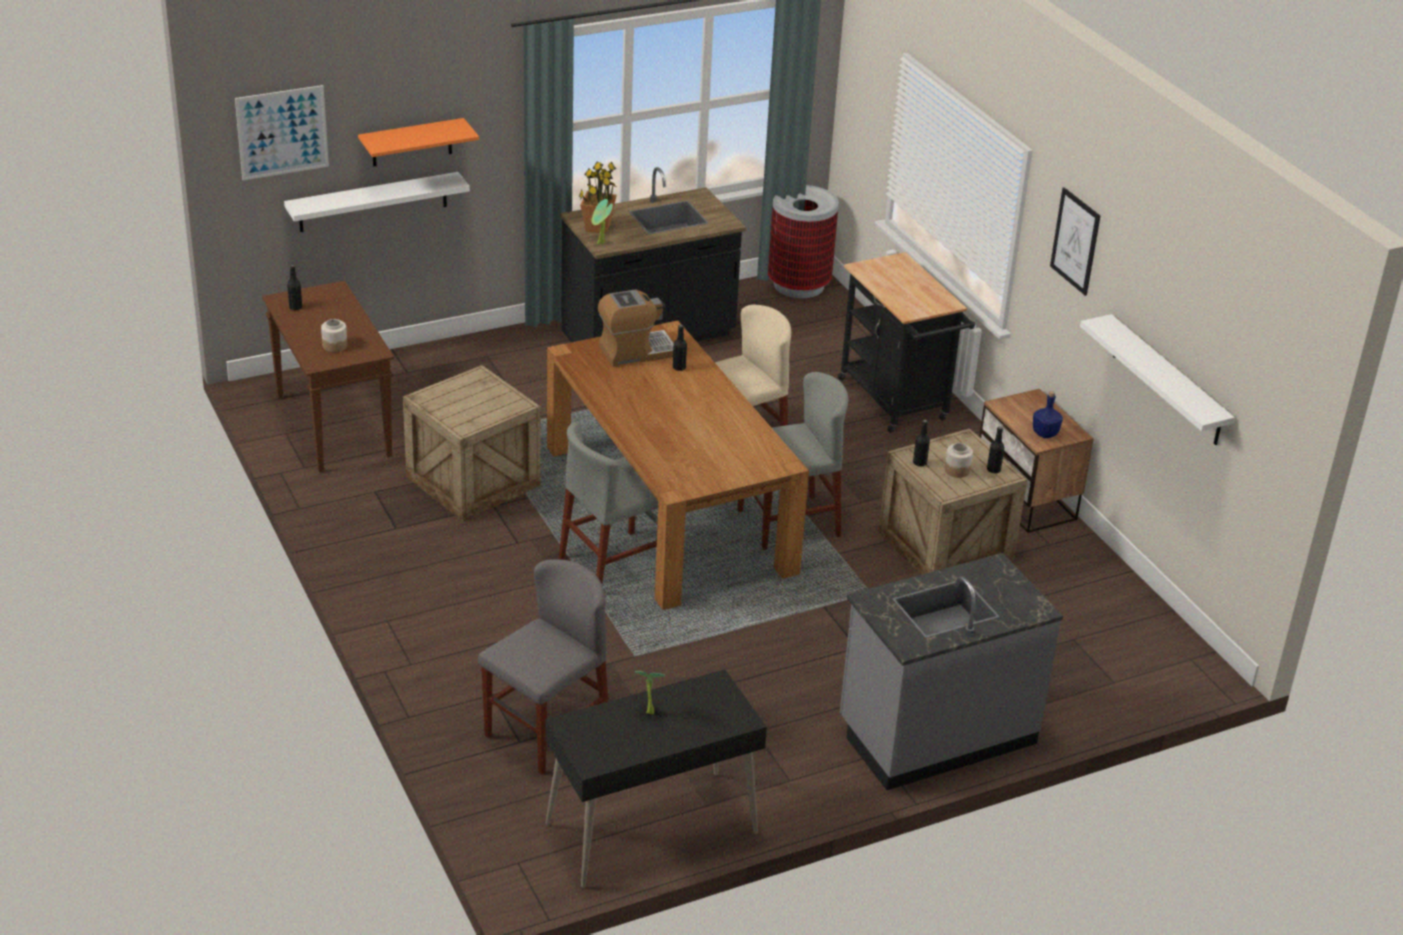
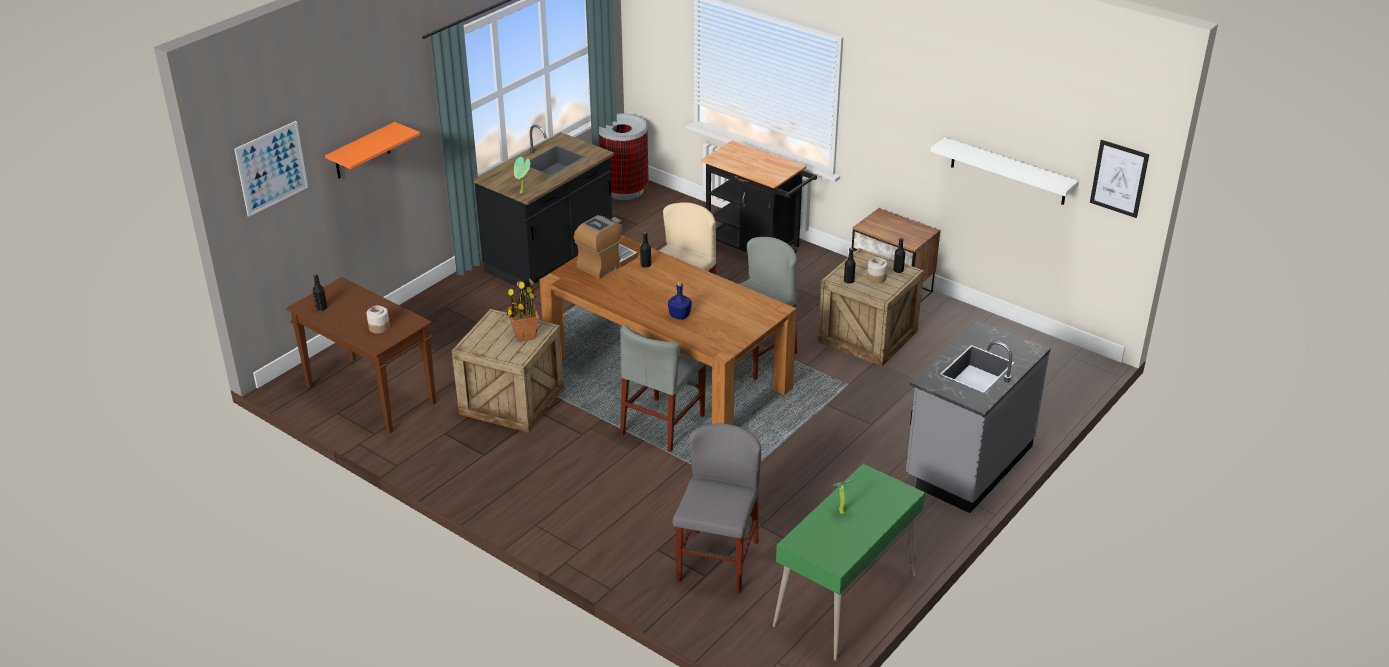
camera: 25 degrees left, 0 degrees up
white shelf [284,172,470,232] -> none
black desk [545,669,767,888] -> green desk [773,464,925,661]
potted plant [579,162,618,234] -> potted plant moved to [506,278,539,342]
blue bottle [1033,391,1063,438] -> blue bottle moved to [668,281,692,320]
picture [1050,187,1100,296] -> picture moved to [1090,140,1149,218]

